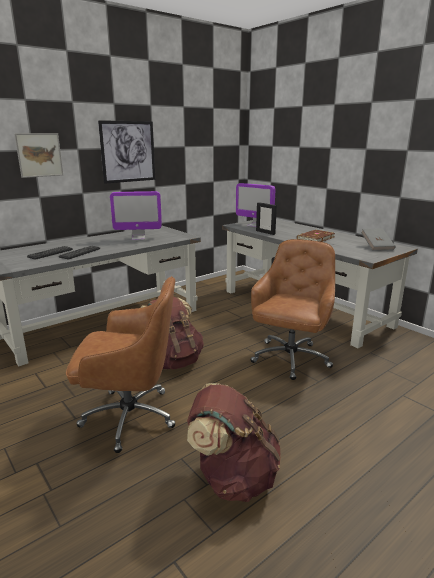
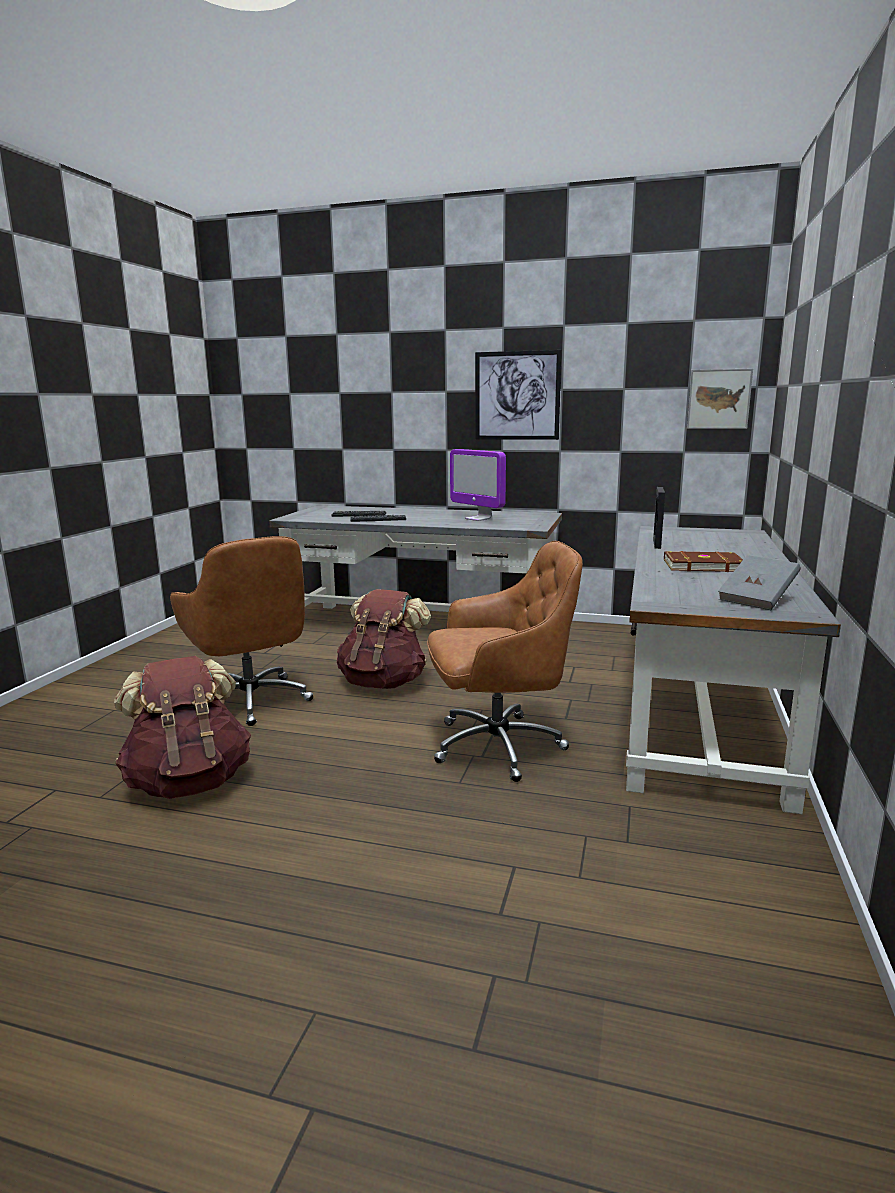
camera: 55 degrees right, 5 degrees down
picture [14,133,63,178] -> picture moved to [687,369,753,429]
monitor [236,183,275,227] -> none

